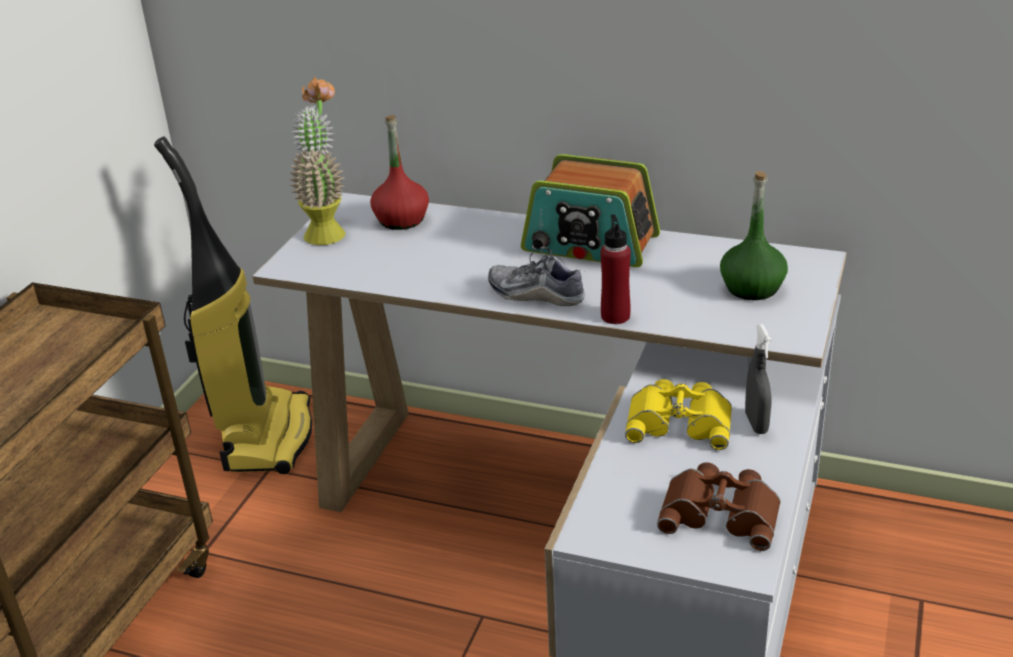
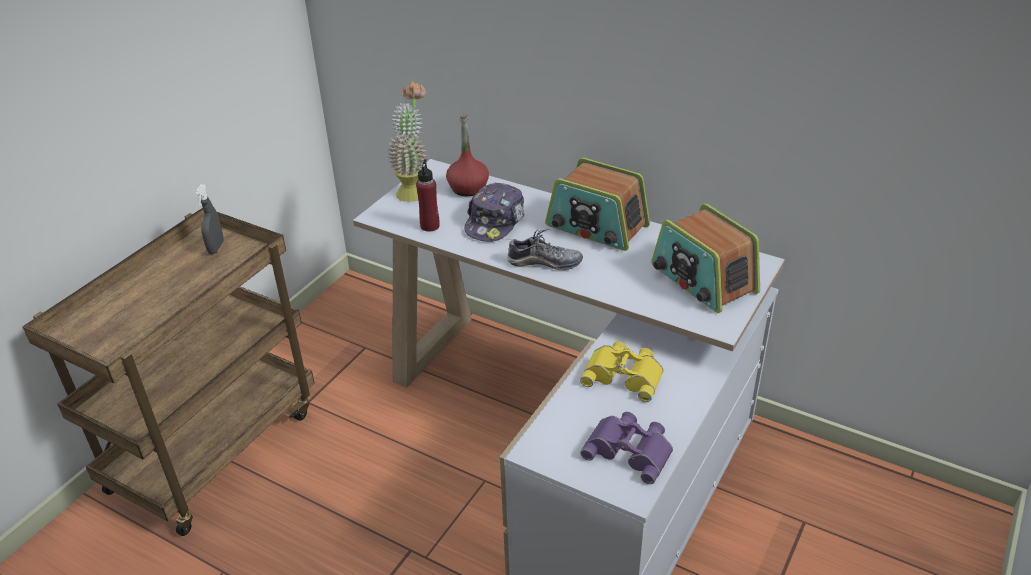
camera: 10 degrees right, 5 degrees up
vacuum cleaner [154,137,312,474] -> none
shoe [488,247,585,306] -> shoe turned 150 degrees clockwise [507,229,583,270]
red bottle [600,214,631,324] -> red bottle moved to [416,159,440,232]
brown binoculars [657,462,781,551] -> purple binoculars [580,412,673,484]
green bottle [720,171,788,300] -> radio [651,203,760,313]
grey spray bottle [745,324,772,434] -> grey spray bottle moved to [194,184,224,254]
none -> cap [464,182,524,242]

